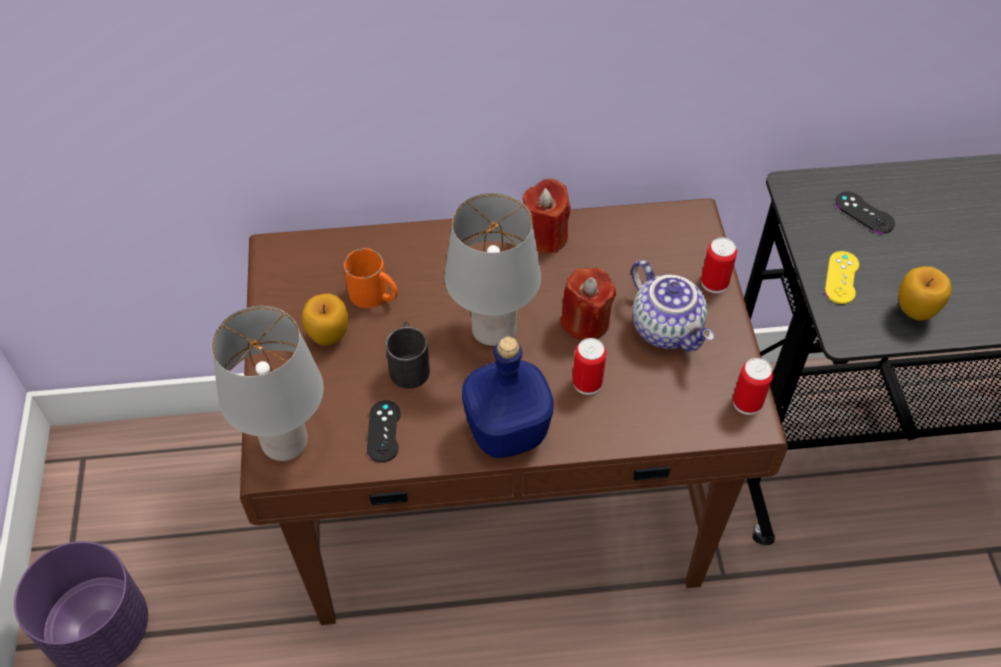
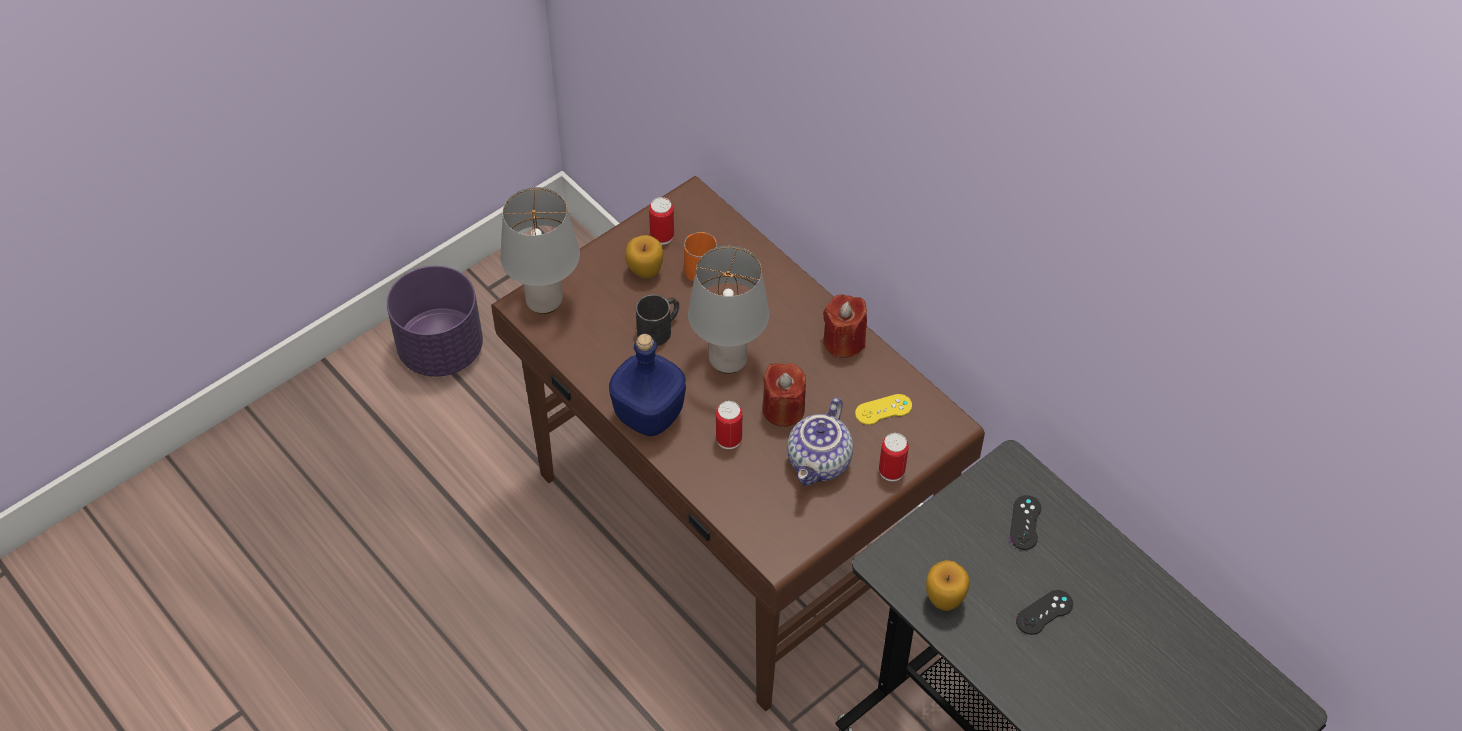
camera: 55 degrees right, 0 degrees up
black game controller [367,400,401,463] -> black game controller moved to [1016,590,1073,635]
can [733,358,773,415] -> can moved to [649,197,674,245]
yellow game controller [825,251,859,304] -> yellow game controller moved to [855,394,912,425]

